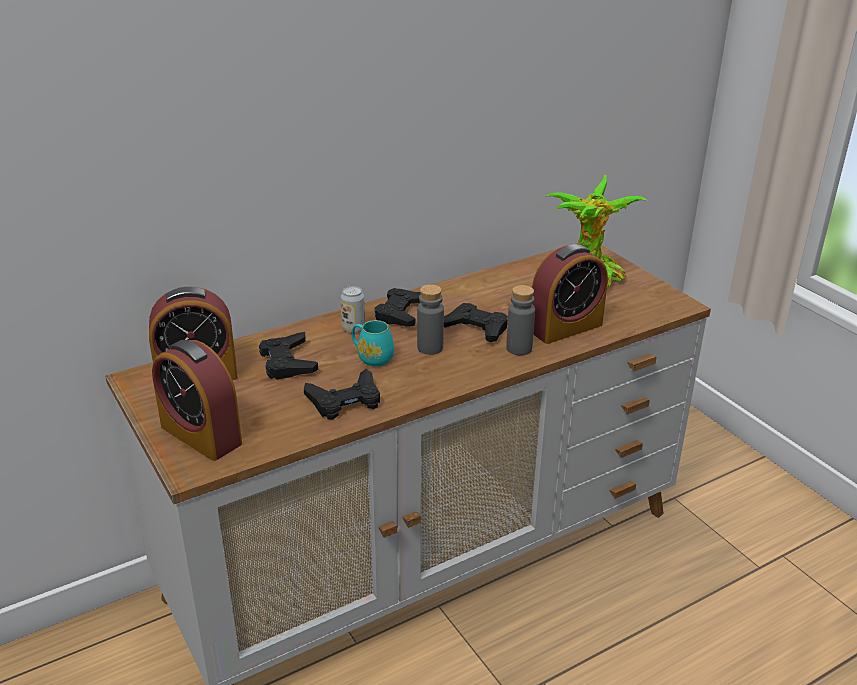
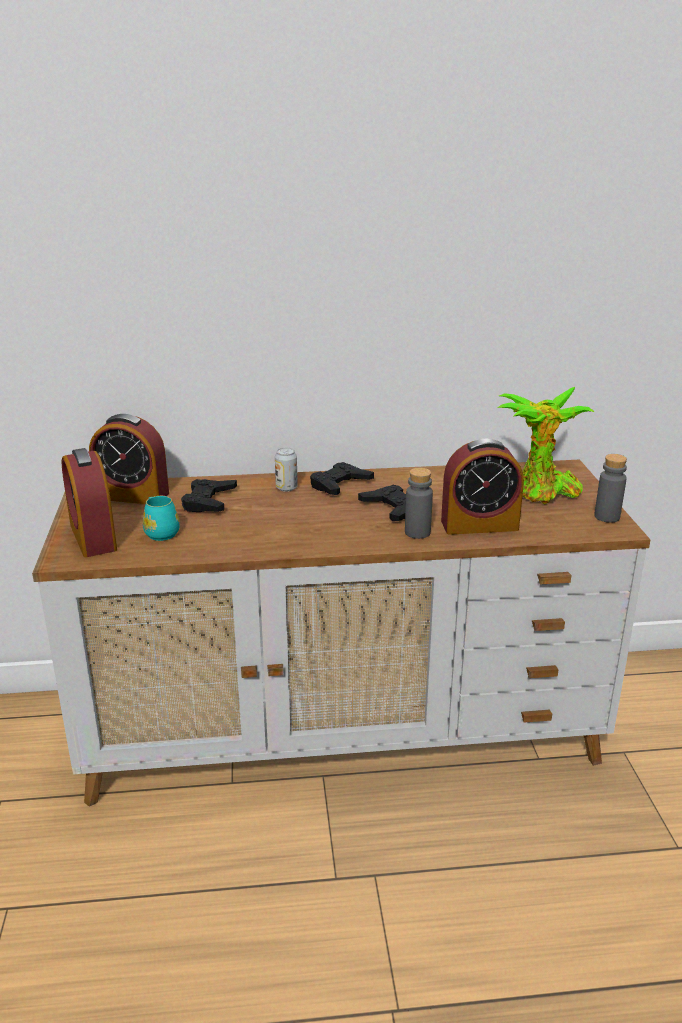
camera: 25 degrees right, 5 degrees down
black game controller [304,369,380,419] -> none
turquoise mug [352,320,394,367] -> turquoise mug moved to [143,496,180,541]
grey bottle [417,284,444,355] -> grey bottle moved to [594,454,627,523]

